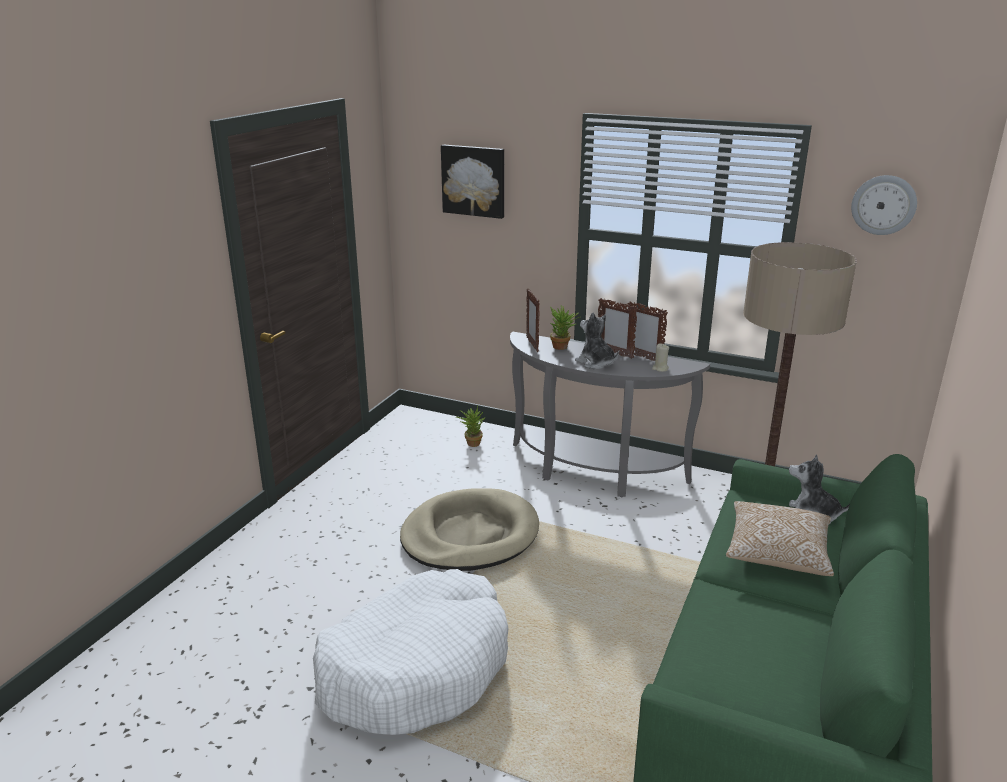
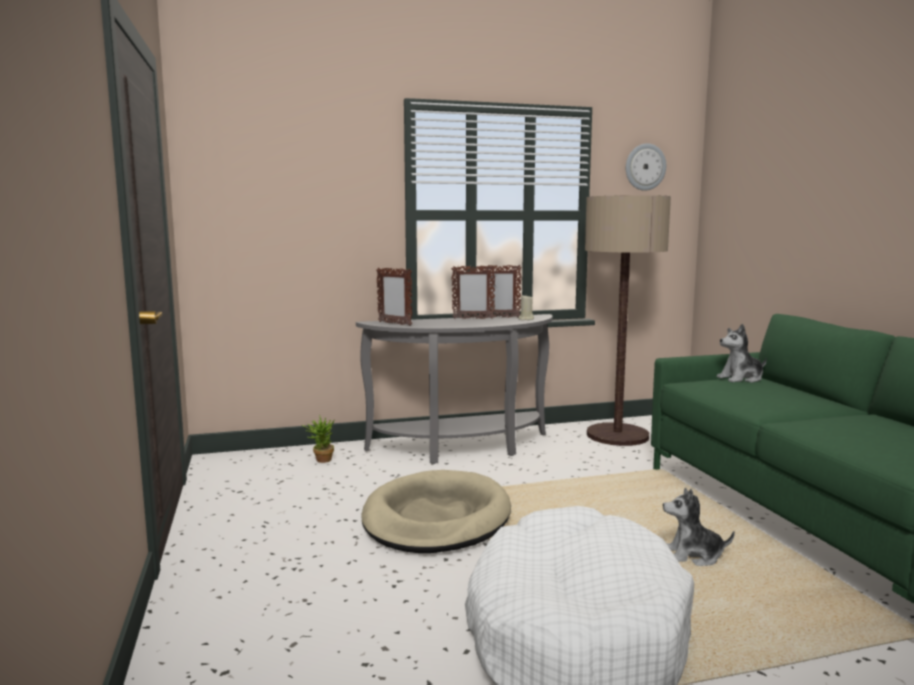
camera: 40 degrees left, 15 degrees down
picture [441,145,504,219] -> none
potted plant [550,305,580,350] -> none
plush toy [575,312,619,369] -> plush toy moved to [663,488,735,566]
pillow [726,501,834,576] -> none

